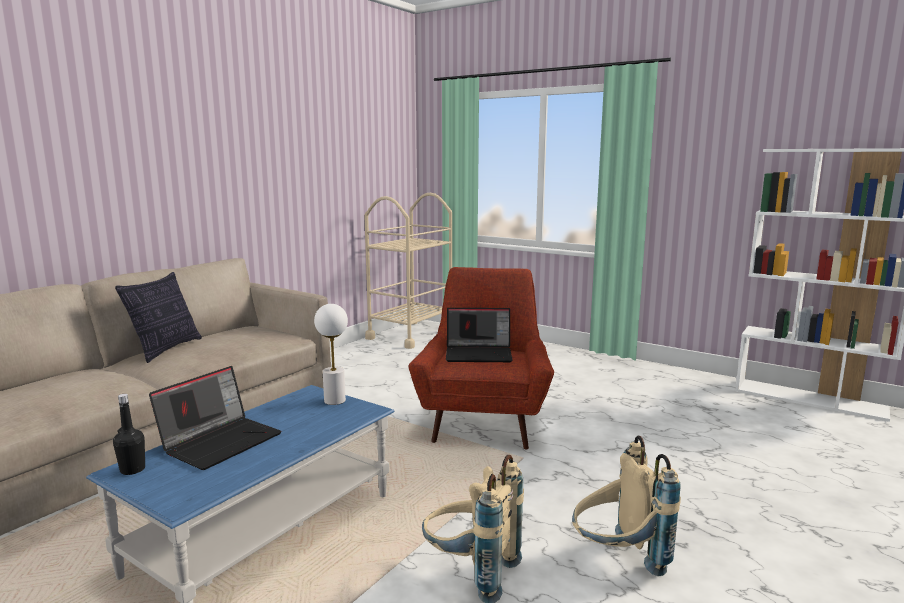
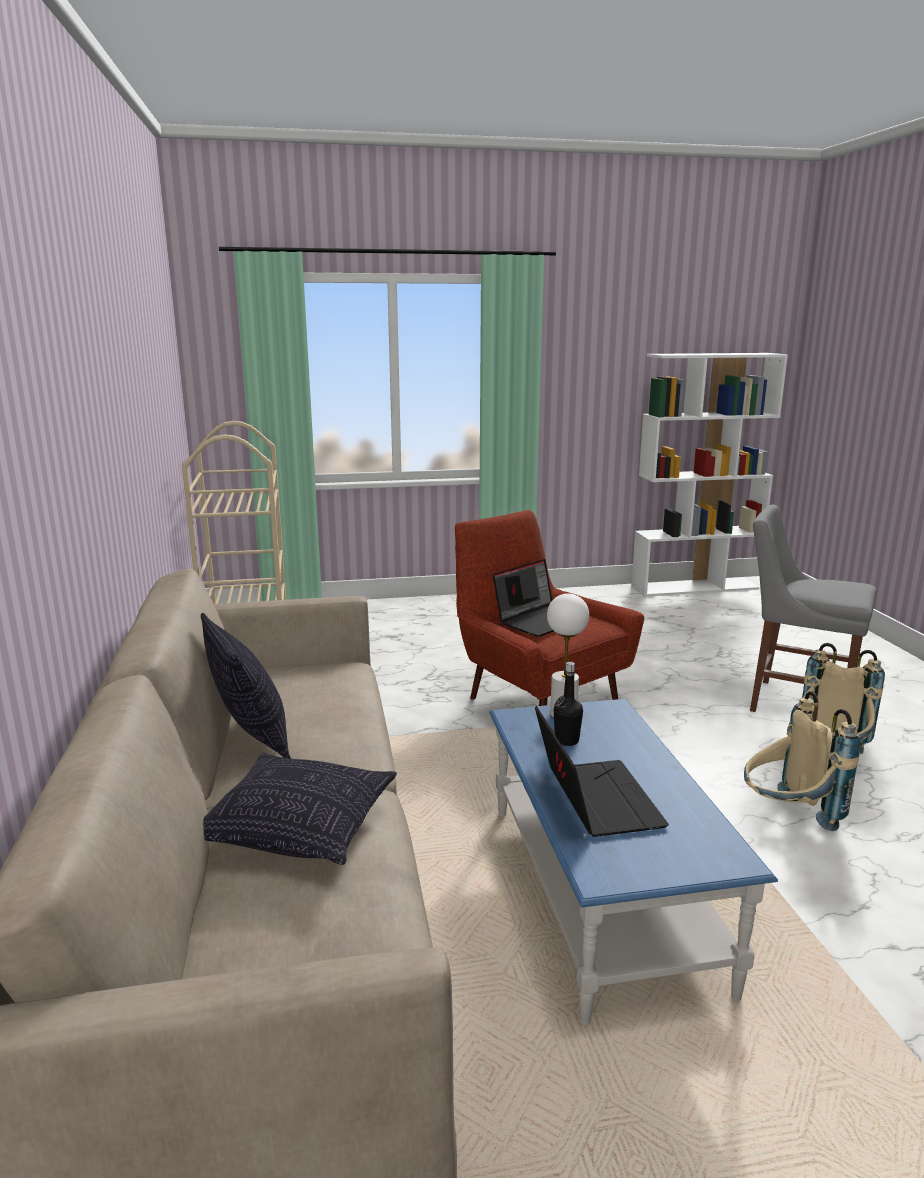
camera: 45 degrees left, 5 degrees up
black bottle [113,394,145,475] -> black bottle moved to [554,662,583,746]
none -> pillow [203,753,397,865]
none -> grey chair [750,505,877,712]

